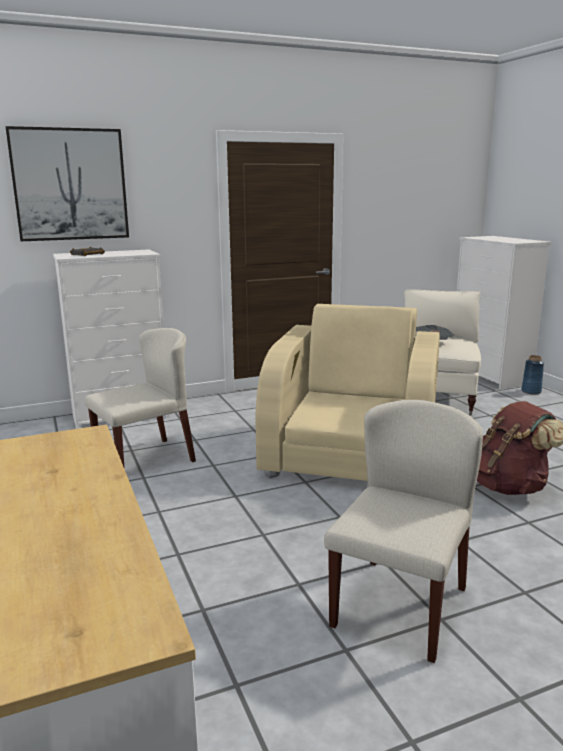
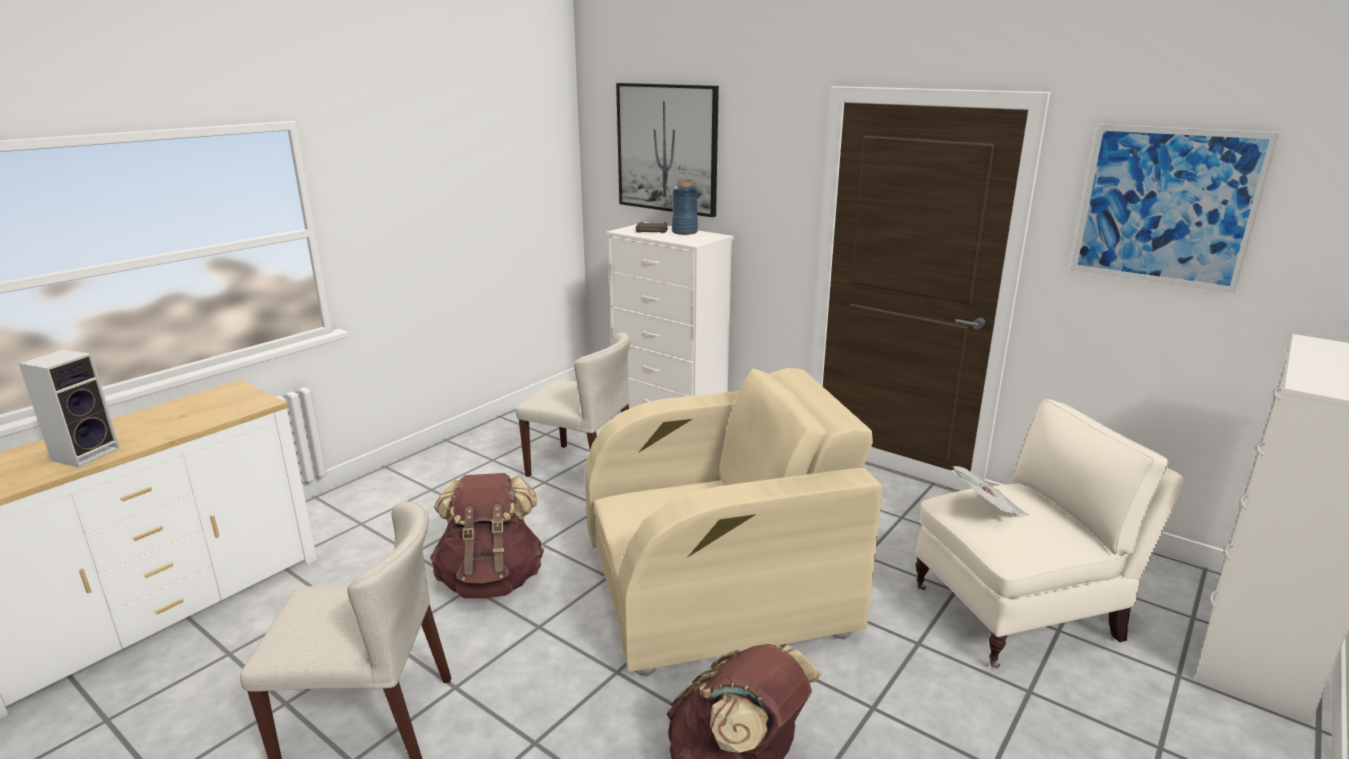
camera: 60 degrees right, 5 degrees up
blue vase [521,355,544,394] -> blue vase moved to [672,180,698,235]
none -> speaker [18,349,120,468]
none -> brown backpack [430,473,544,599]
none -> picture [1070,124,1279,293]

